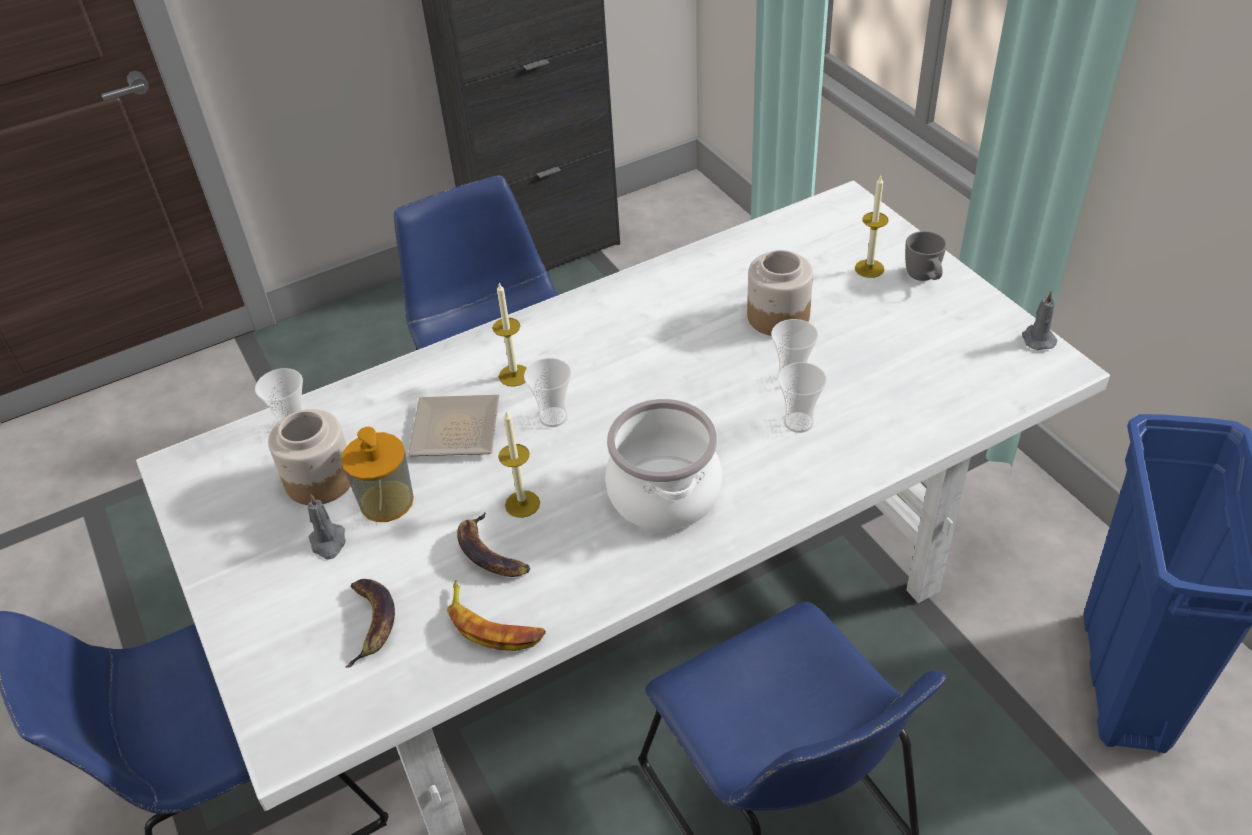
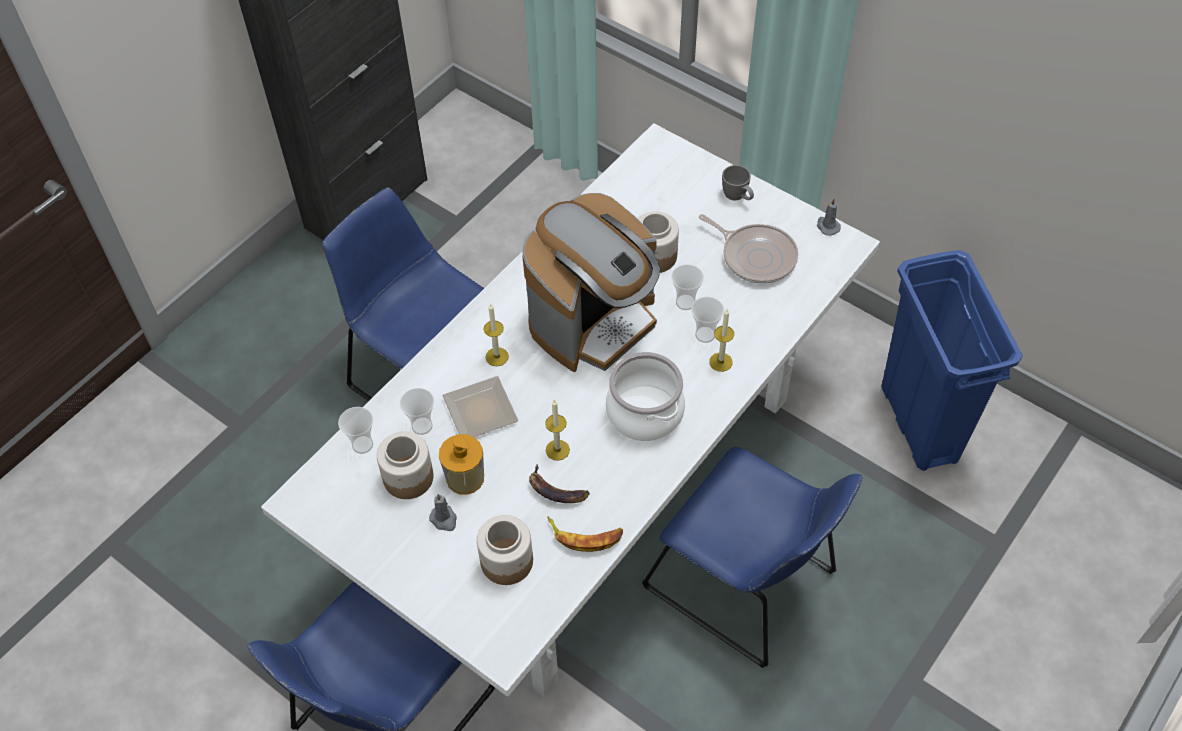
camera: 25 degrees left, 10 degrees up
banana [345,579,395,668] -> jar [477,515,533,585]
cup [524,358,572,427] -> cup moved to [400,388,434,435]
candle [855,176,889,278] -> candle moved to [709,309,734,372]
none -> coffee machine [522,193,660,372]
none -> frying pan [699,214,798,284]

